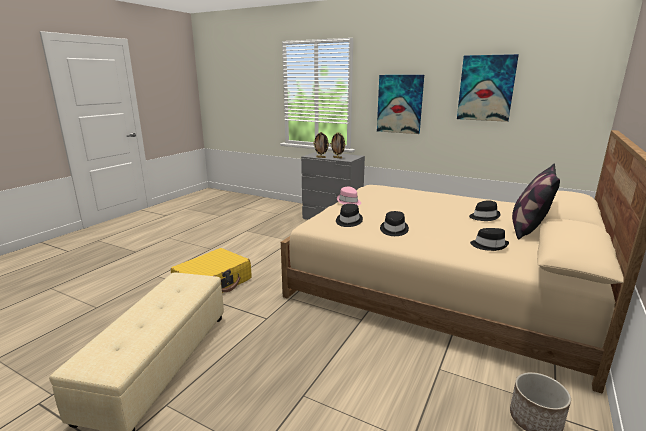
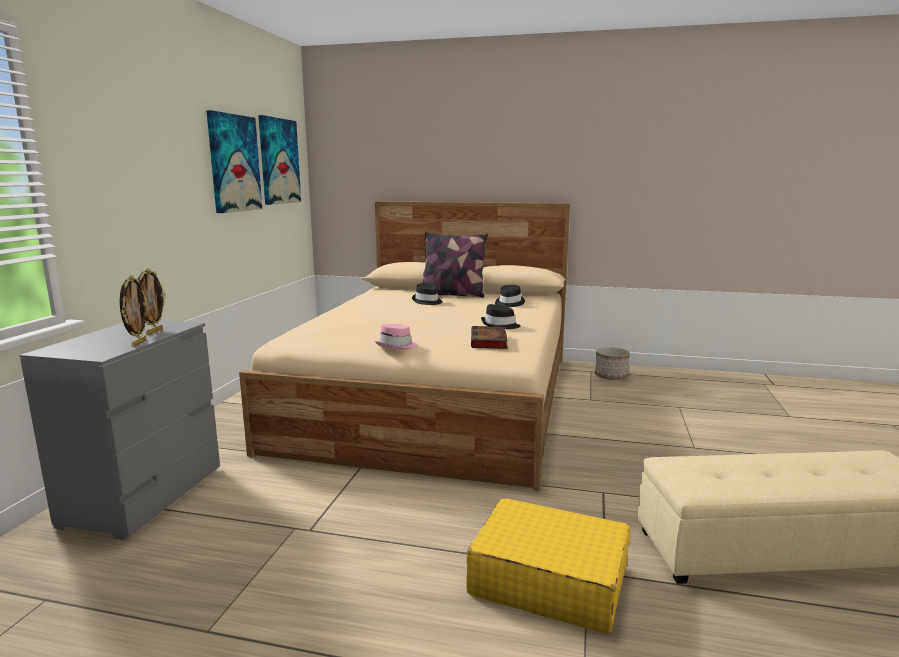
camera: 105 degrees left, 5 degrees down
black hat [336,204,363,227] -> book [471,326,508,349]
picture [377,75,424,134] -> picture moved to [258,115,301,205]

